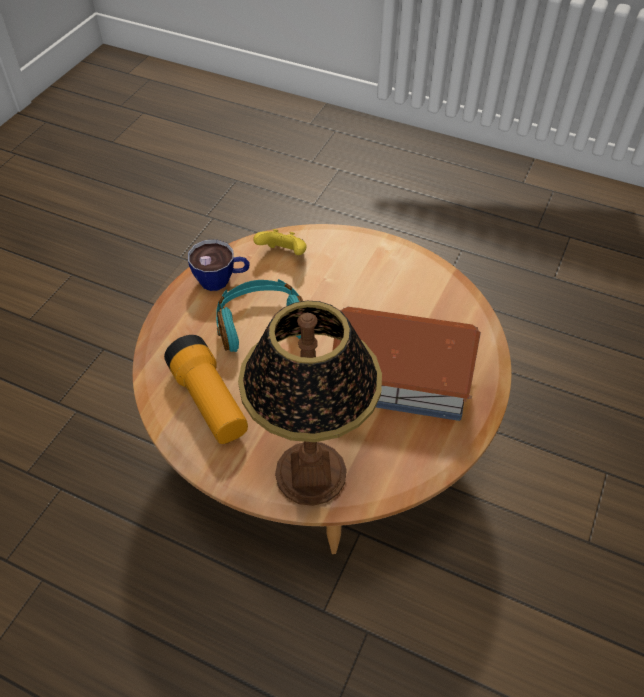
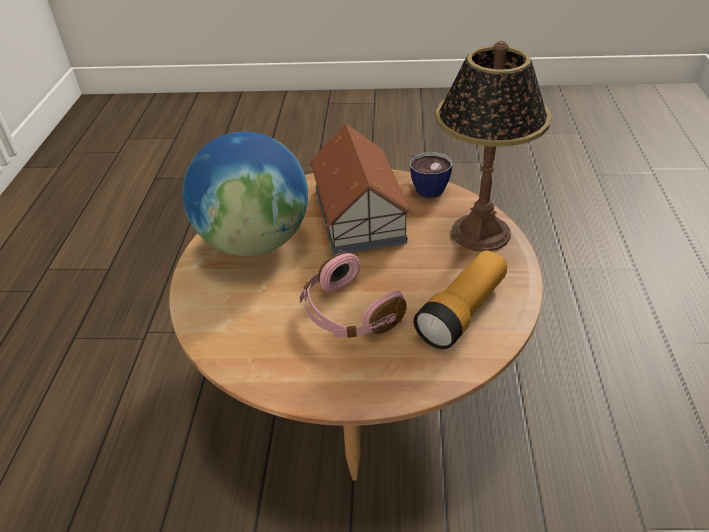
camera: 110 degrees left, 10 degrees down
cup [188,239,250,291] -> cup moved to [410,152,453,198]
turquoise headphones [216,279,303,352] -> pink headphones [299,252,407,338]
yellow game controller [253,229,307,255] -> none
none -> globe [182,131,308,256]

